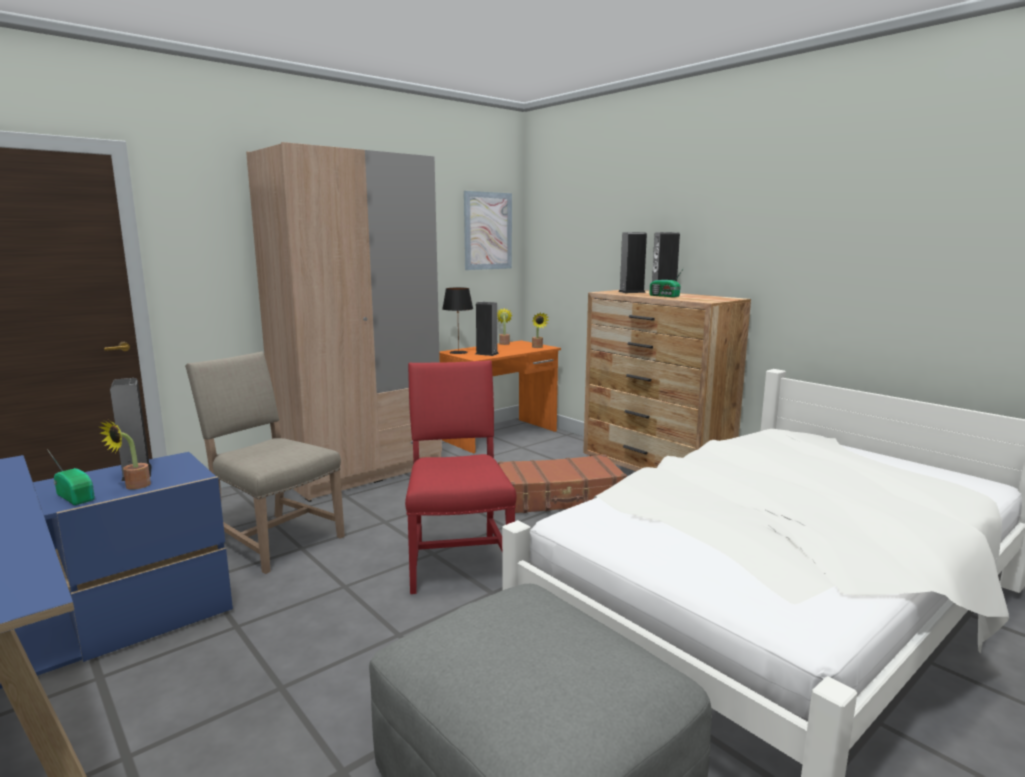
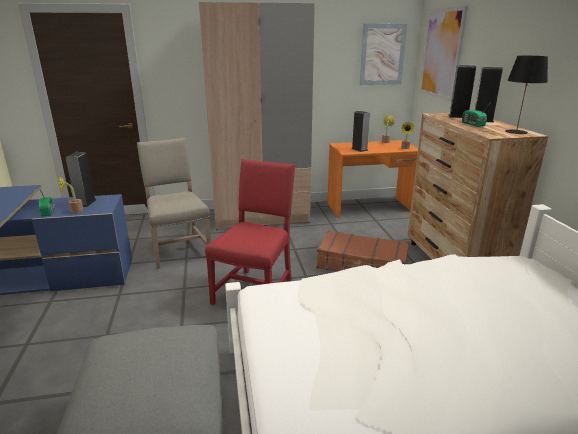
camera: 30 degrees right, 10 degrees up
black table lamp [442,288,473,354] -> black table lamp moved to [505,56,548,134]
none -> picture [420,6,468,101]

